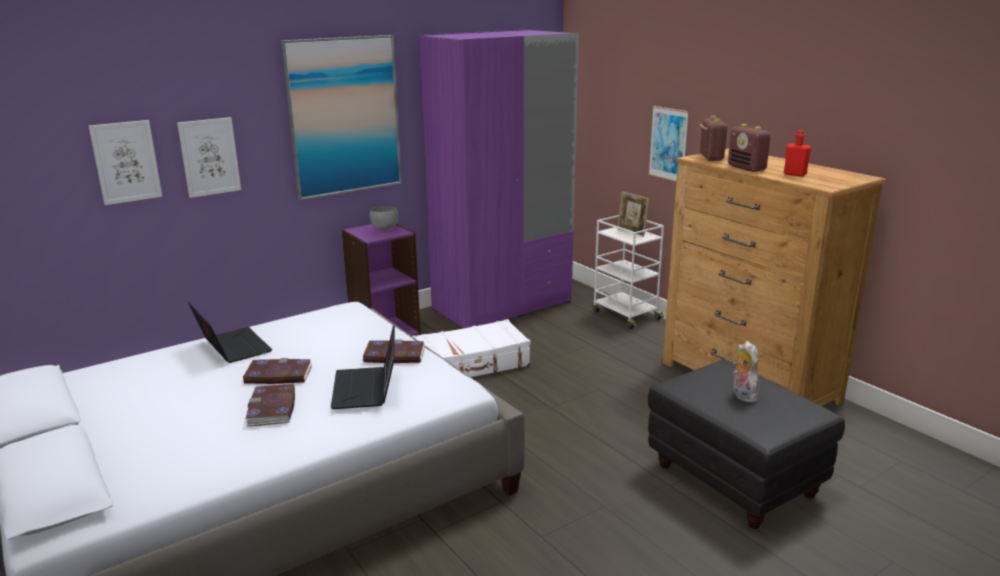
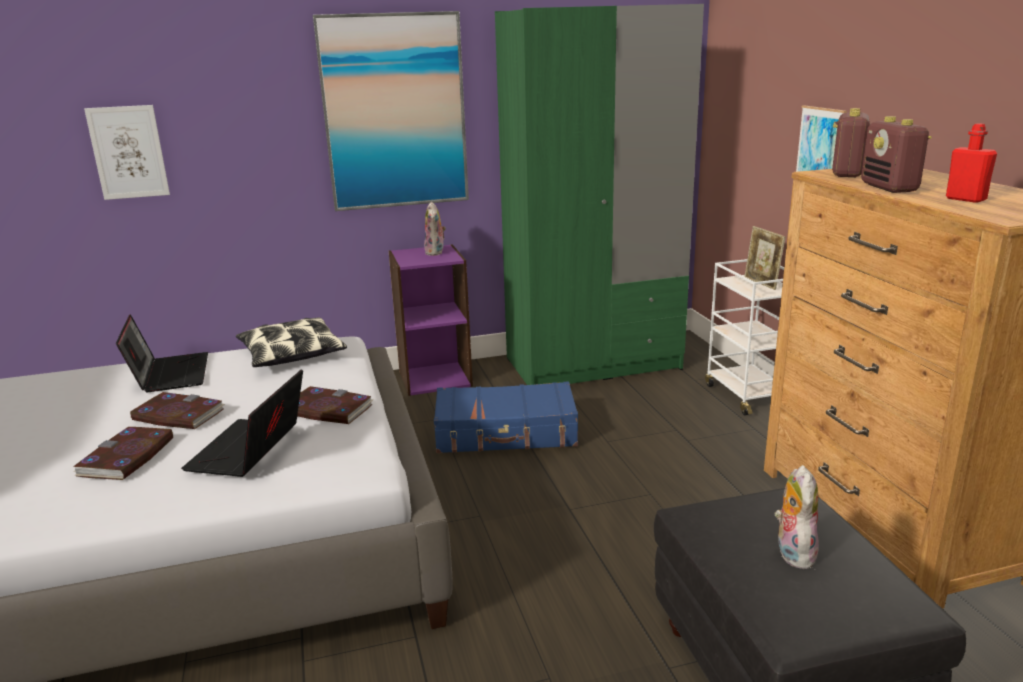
camera: 20 degrees right, 0 degrees up
picture [177,117,241,198] -> none
grey bowl [370,207,399,230] -> plush toy [424,202,446,256]
white suitcase [412,319,530,377] -> blue suitcase [434,381,578,453]
purple wardrobe [420,29,579,328] -> green wardrobe [495,4,704,385]
none -> pillow [236,318,347,367]

